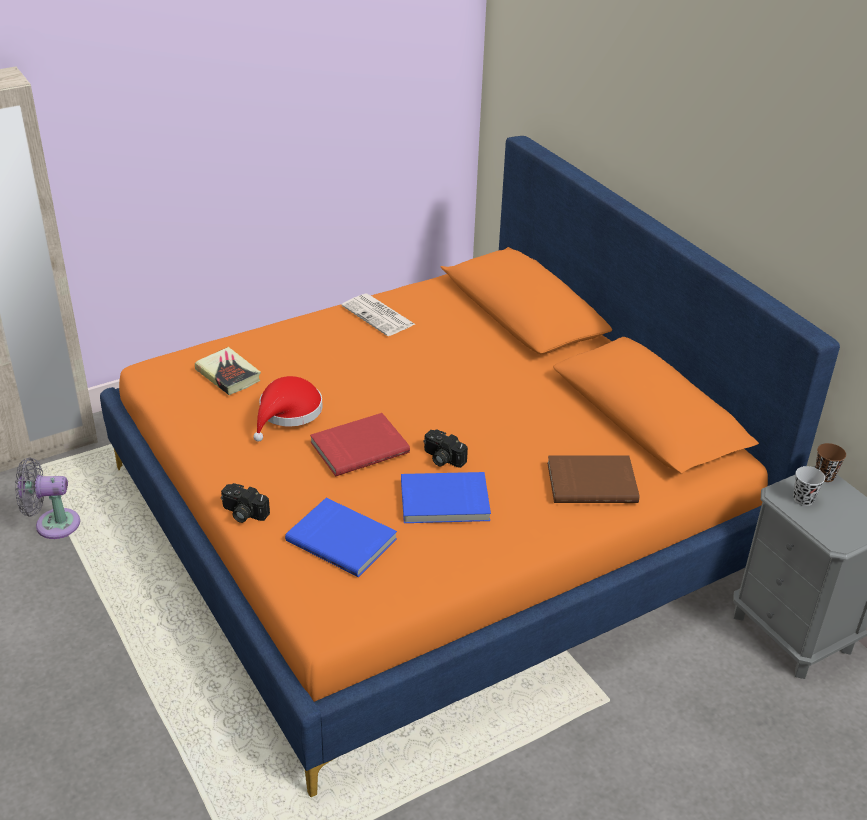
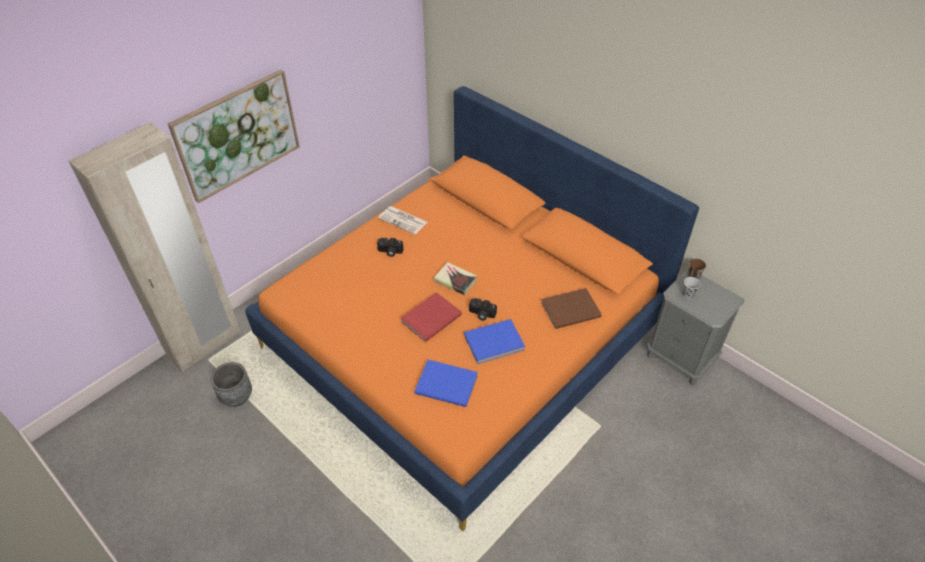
camera: 15 degrees left, 10 degrees up
grey fan [15,458,80,539] -> grey planter [211,362,252,407]
book [195,347,261,395] -> book moved to [433,262,477,295]
camera [221,483,270,523] -> camera moved to [377,238,404,257]
red hat [253,376,322,442] -> none
none -> picture [167,70,300,203]

